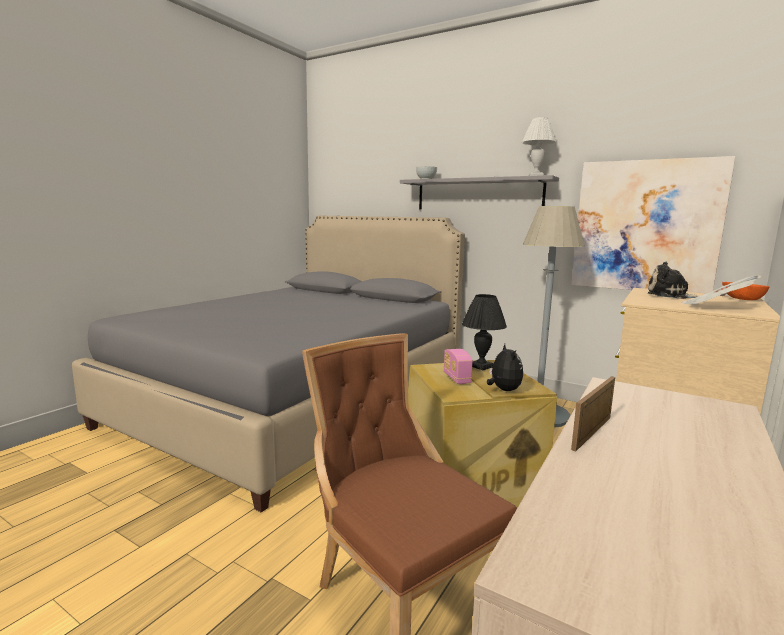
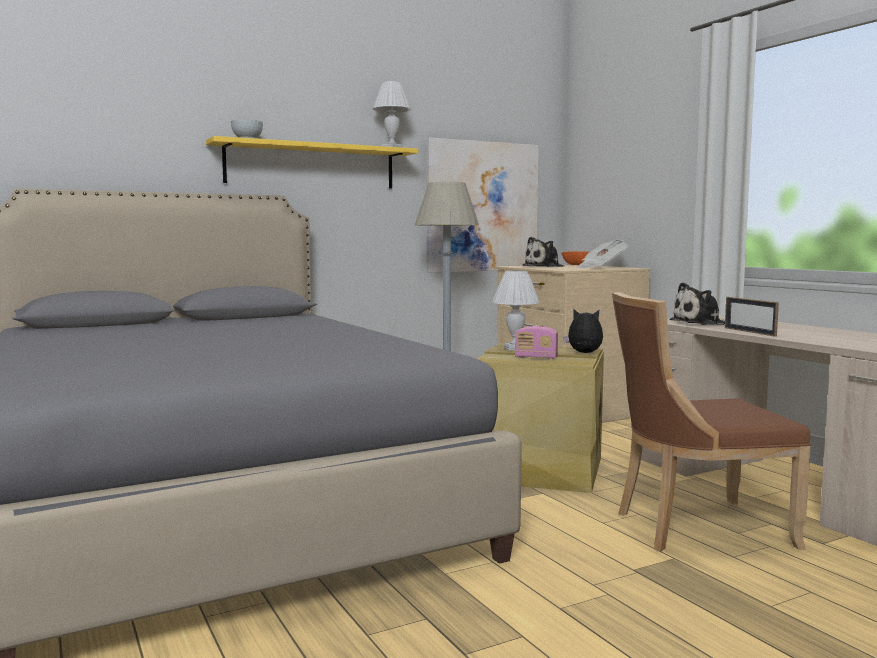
camera: 60 degrees left, 5 degrees down
grey shelf [400,175,559,209] -> yellow shelf [206,136,418,188]
black table lamp [462,294,507,370] -> white table lamp [492,270,540,350]
none -> plush toy [670,282,725,325]

